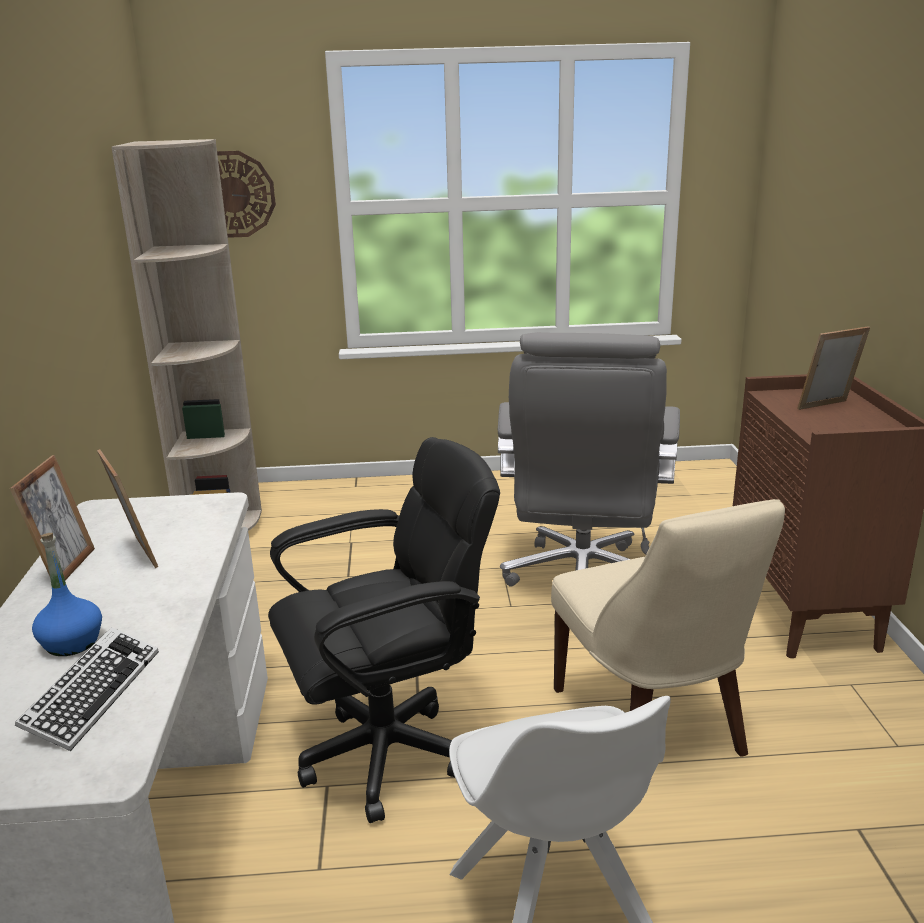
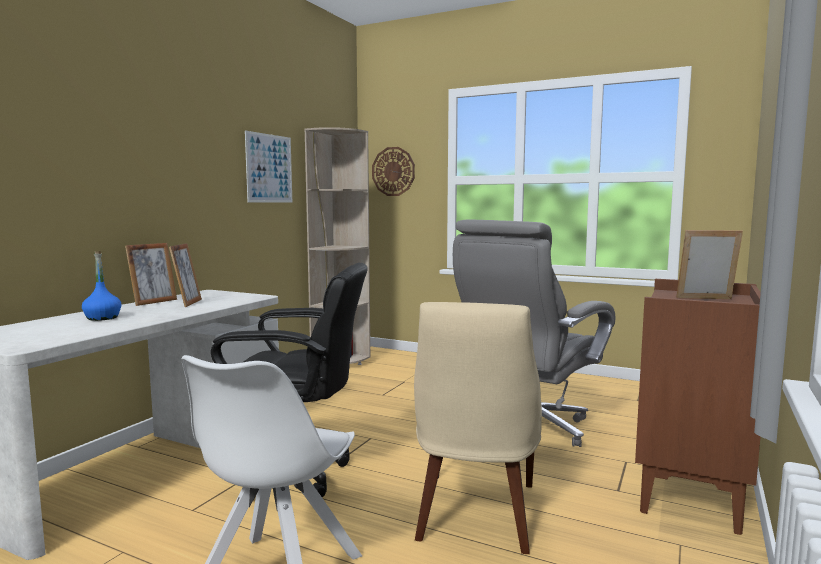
camera: 30 degrees right, 15 degrees down
keyboard [15,627,159,751] -> none
none -> picture [245,131,292,202]

